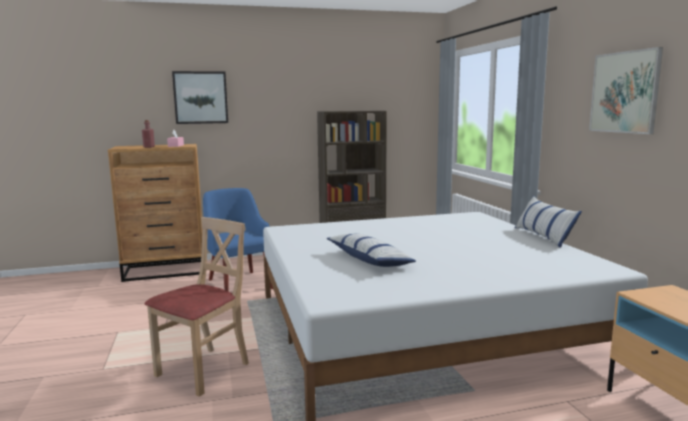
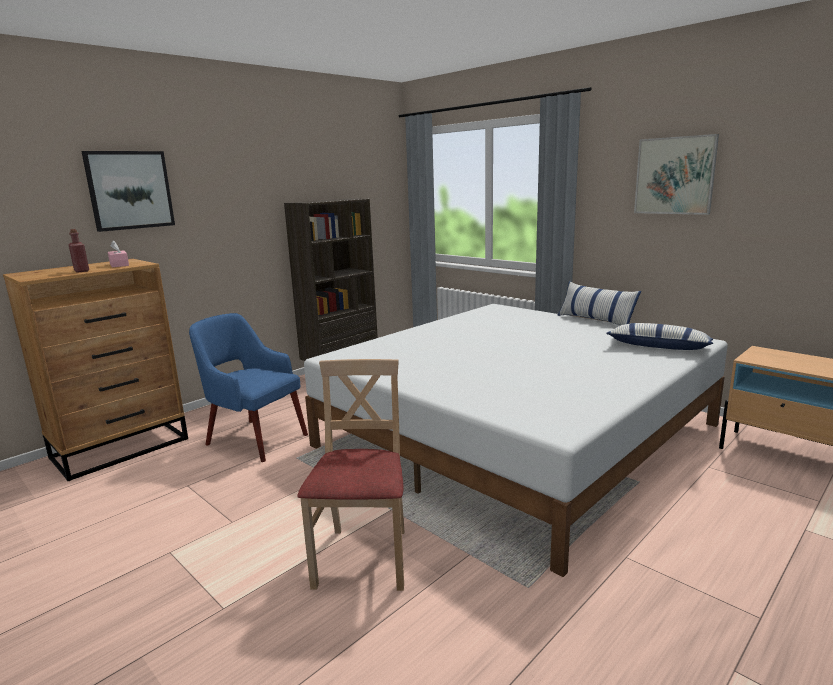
camera: 30 degrees left, 5 degrees up
pillow [327,234,416,267] -> pillow moved to [606,323,713,350]

